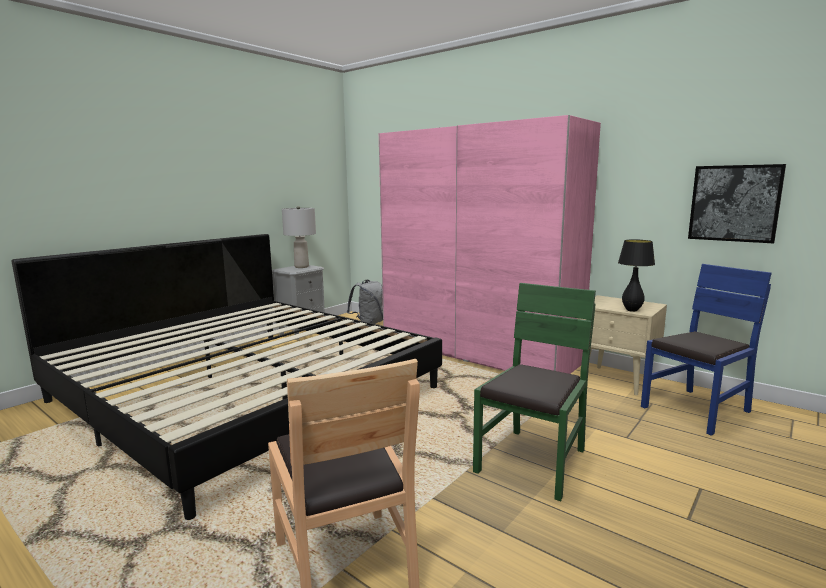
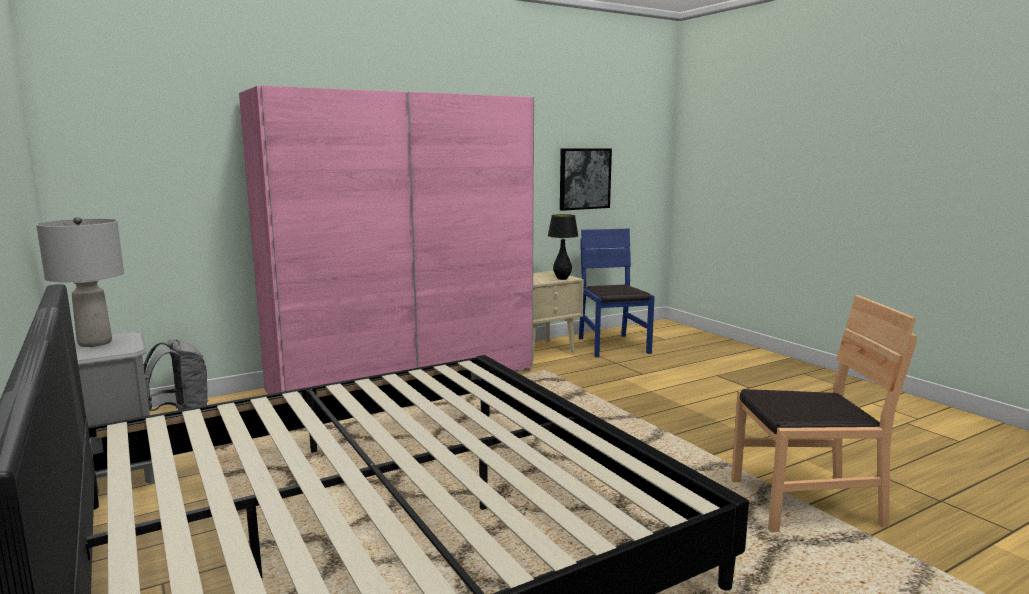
camera: 70 degrees left, 0 degrees up
green chair [473,283,596,501] -> none

